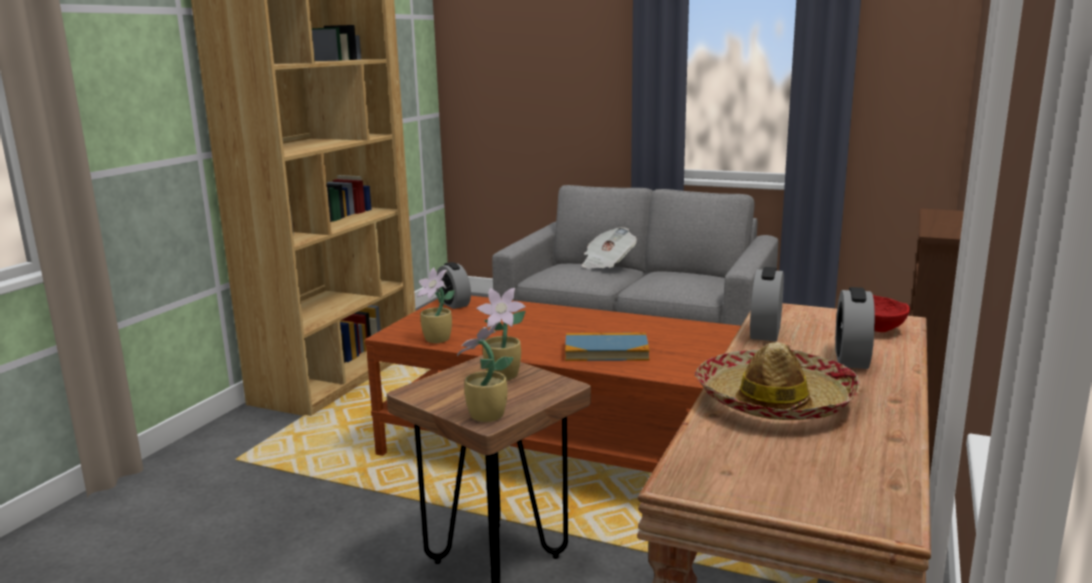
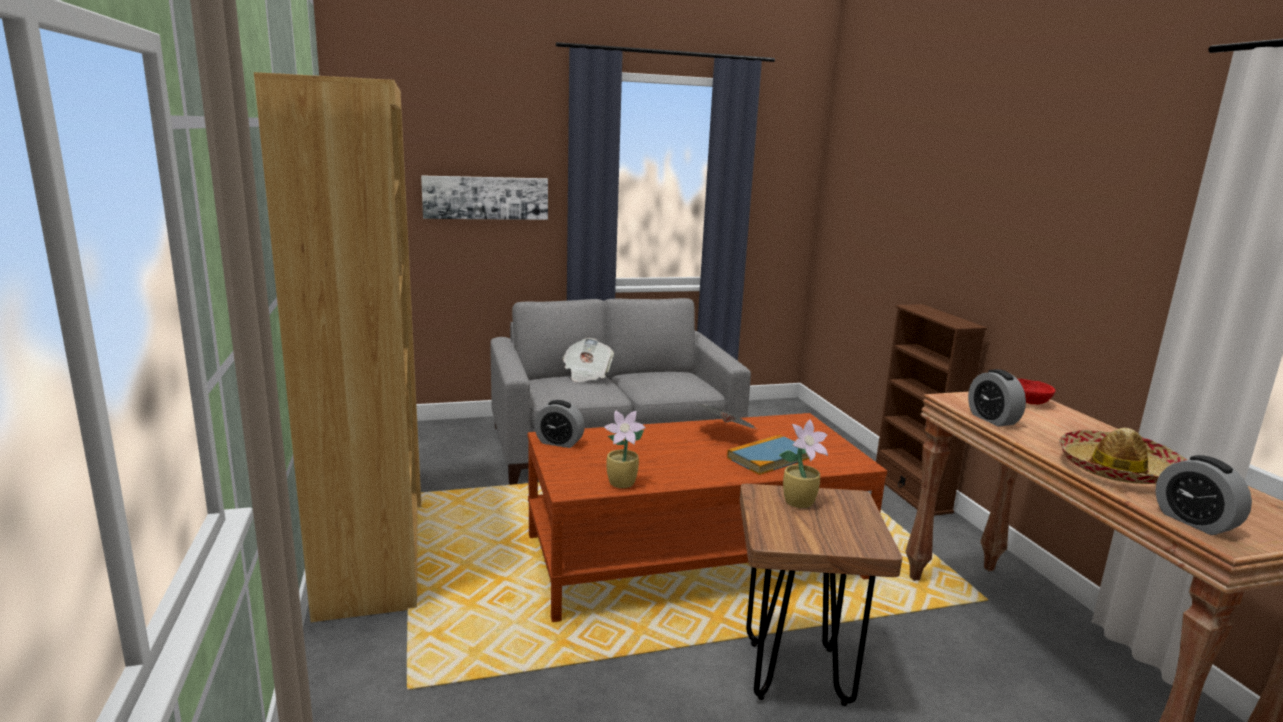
camera: 40 degrees left, 0 degrees up
potted plant [457,321,514,422] -> none
alarm clock [835,287,875,369] -> alarm clock moved to [1155,455,1252,535]
none -> picture [421,175,548,220]
none -> newspaper [698,404,755,428]

